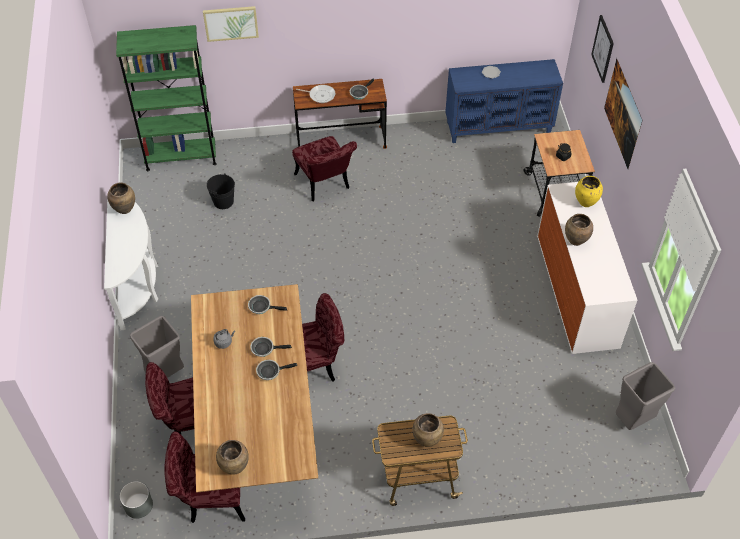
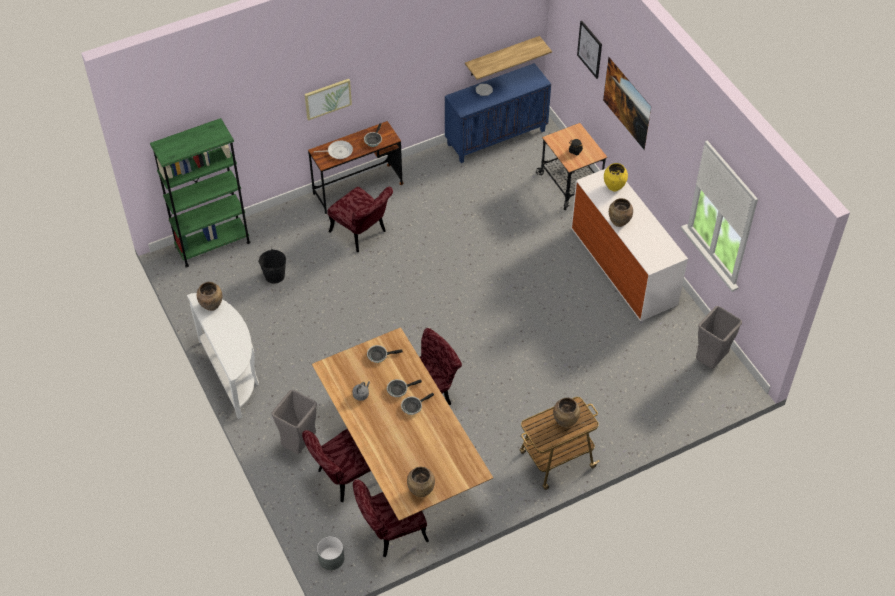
camera: 20 degrees left, 0 degrees up
picture [203,6,259,42] -> picture moved to [305,79,352,121]
none -> shelf [465,36,552,80]

